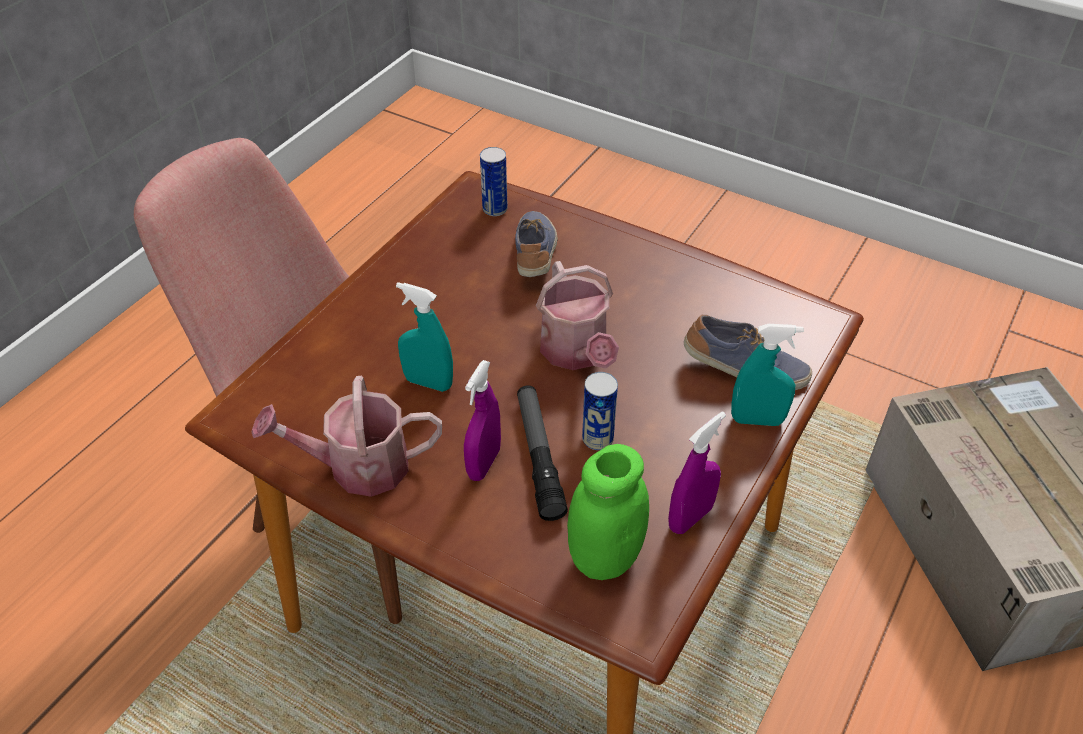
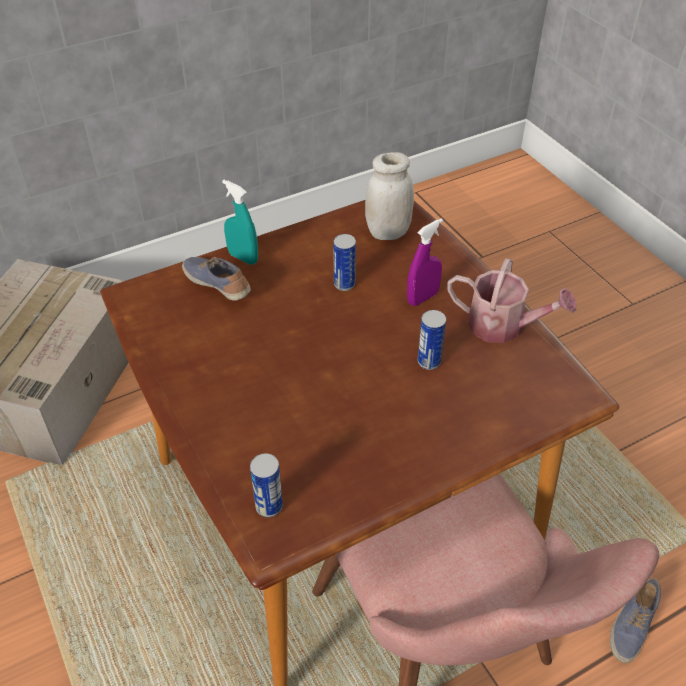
camera: 150 degrees left, 0 degrees up
turquoise spray bottle [396,282,453,392] -> can [418,310,446,370]
shoe [515,211,558,277] -> shoe moved to [610,577,661,663]
flashlight [517,385,568,521] -> none
watering can [536,261,619,370] -> none
green jar [567,444,649,580] -> white jar [365,152,414,240]
purple spray bottle [668,412,726,534] -> none

